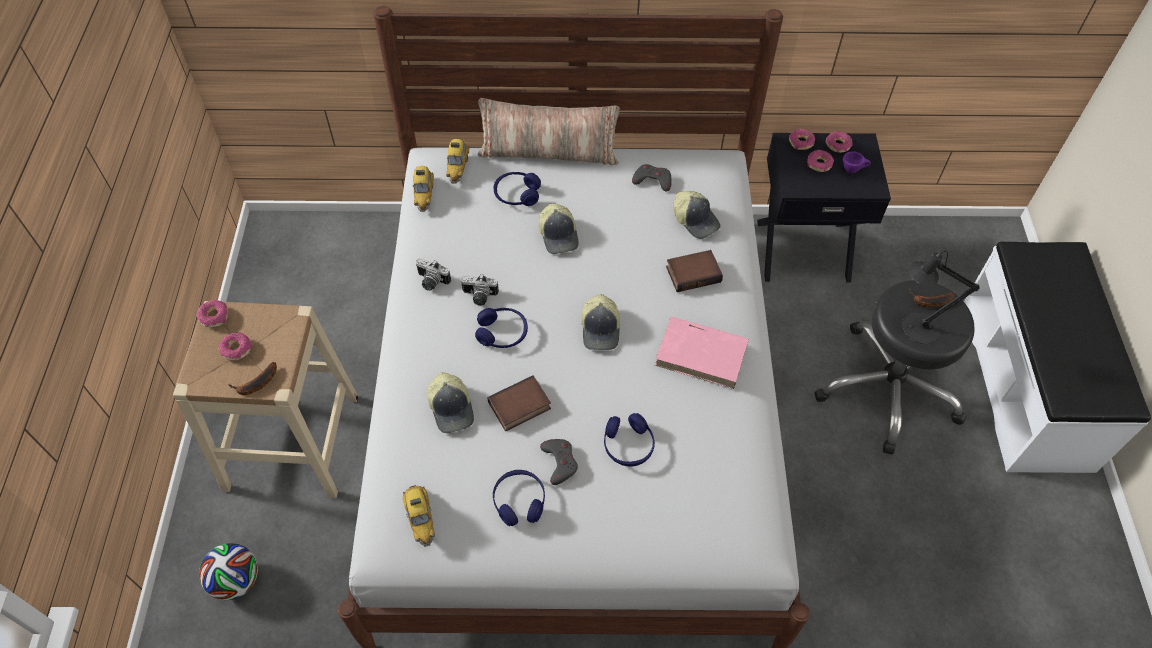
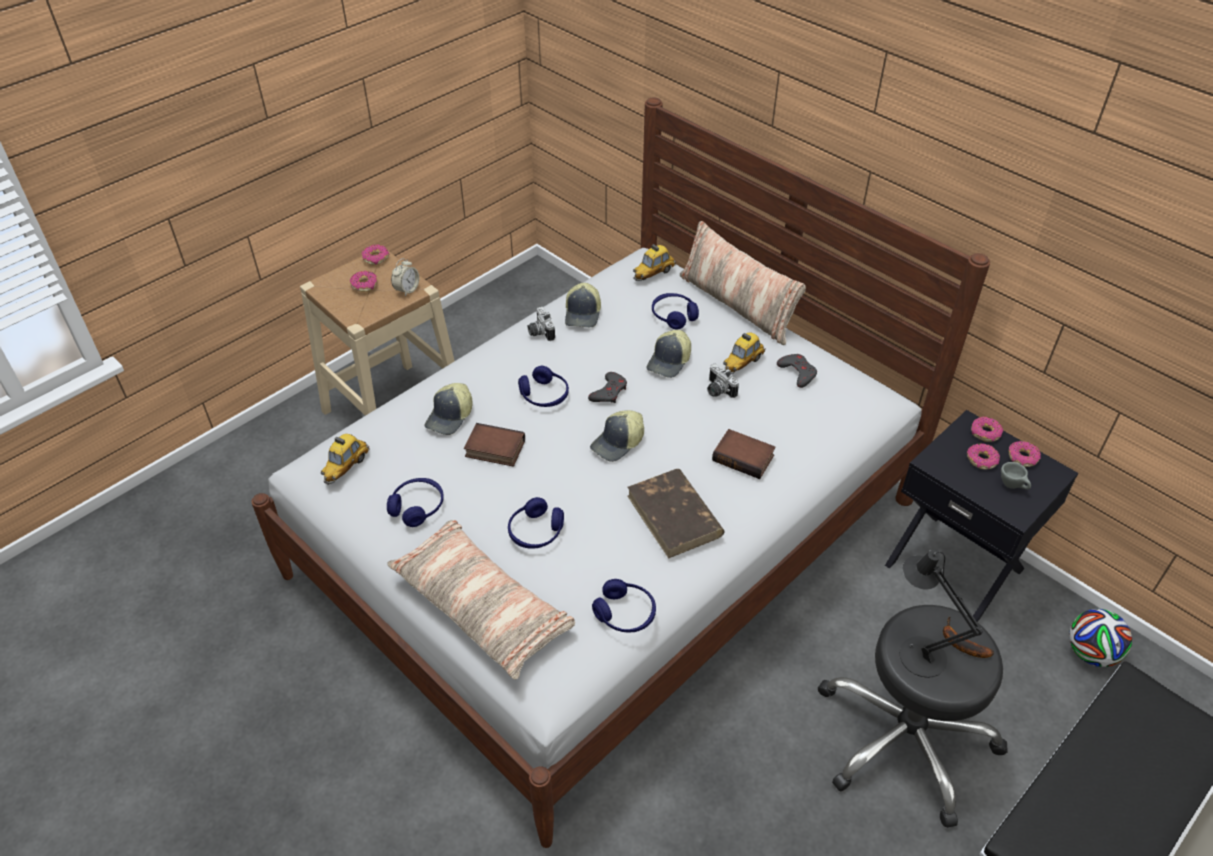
camera: 45 degrees right, 10 degrees down
football [199,543,258,600] -> football moved to [1069,609,1132,667]
banana [228,362,277,395] -> none
toy car [413,166,434,212] -> toy car moved to [723,332,766,374]
camera [461,274,499,306] -> camera moved to [707,364,739,398]
grey game controller [540,439,578,485] -> grey game controller moved to [588,372,627,403]
pink book [655,316,749,389] -> brown book [627,469,724,559]
cap [673,191,720,239] -> cap moved to [565,283,601,327]
purple cup [843,151,871,173] -> grey cup [1001,462,1031,489]
none -> pillow [387,520,575,680]
none -> alarm clock [391,258,419,297]
none -> blue headphones [592,579,656,633]

